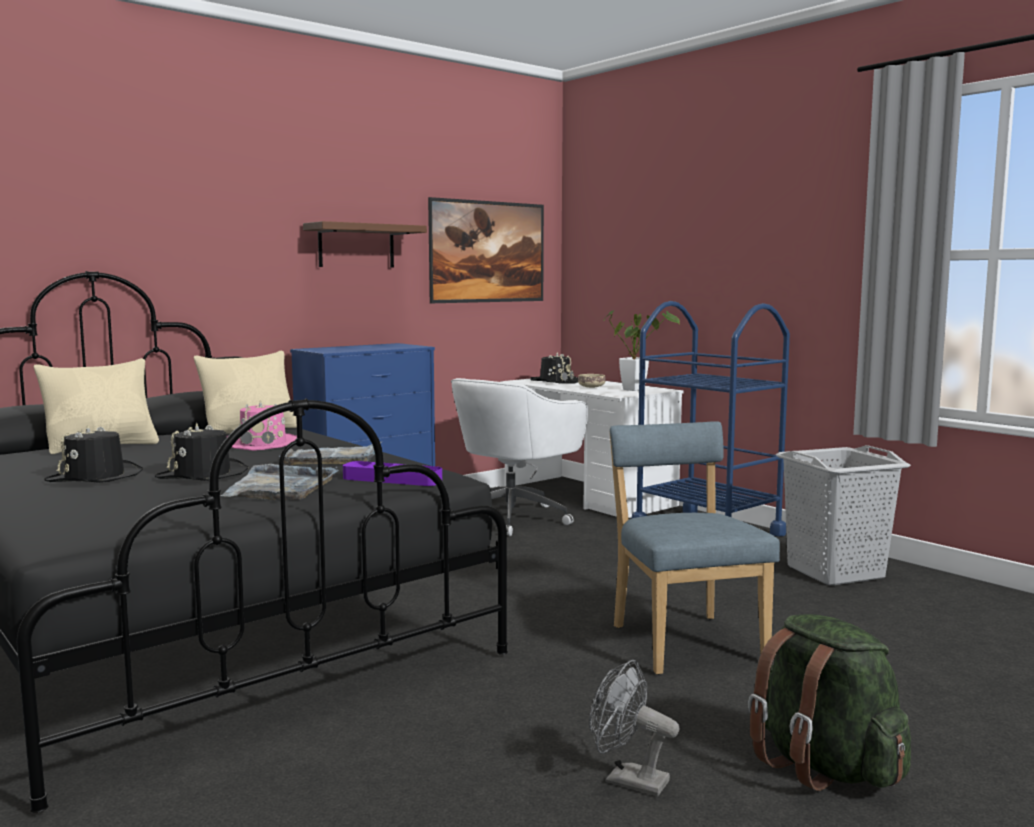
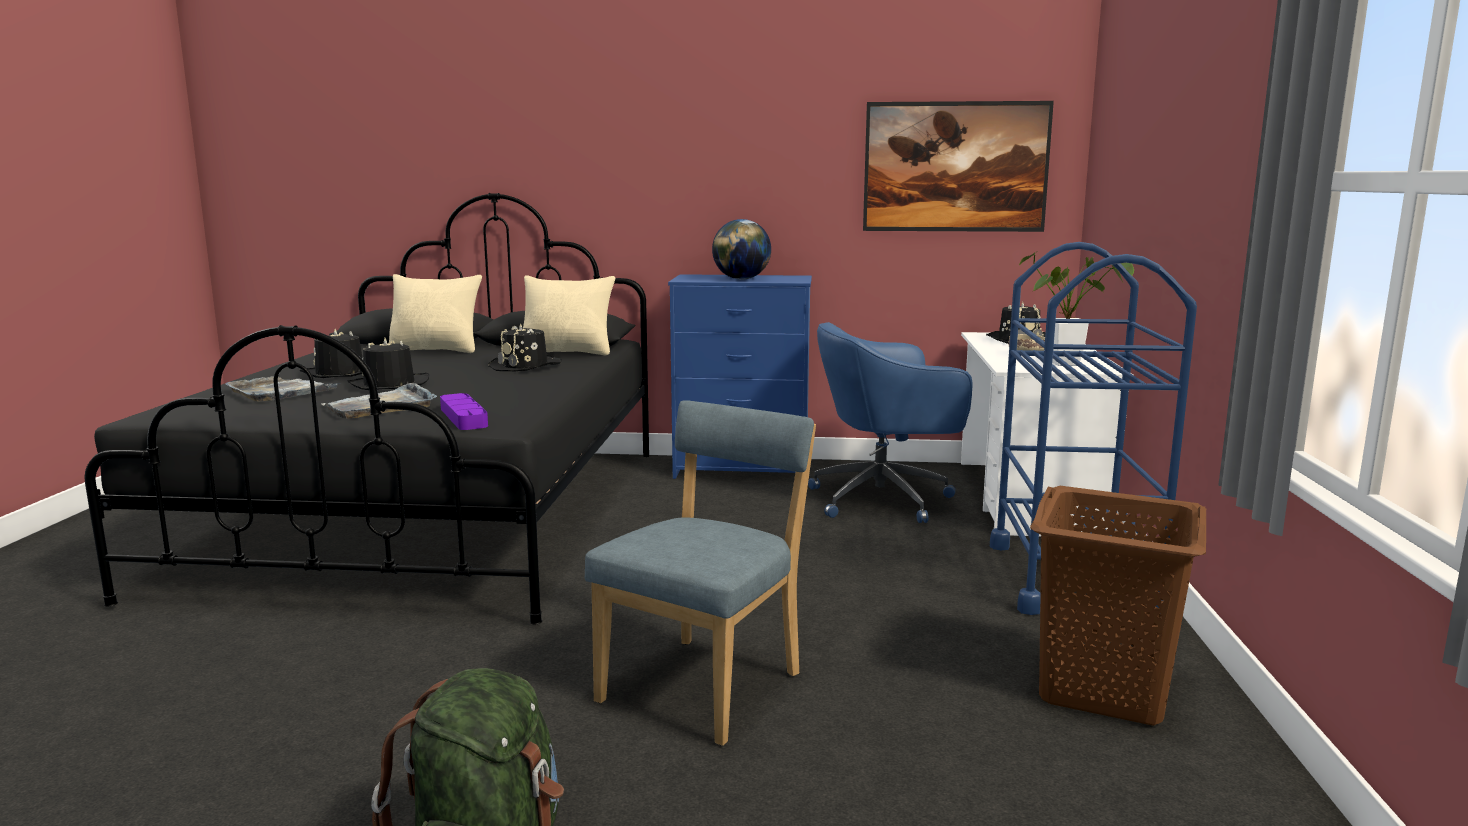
camera: 45 degrees right, 5 degrees up
pink hat [227,400,297,451] -> black hat [488,323,562,371]
grey tray [279,442,381,465] -> grey tray moved to [225,376,341,402]
brown shelf [303,221,427,268] -> none
white office chair [451,378,588,536] -> blue office chair [808,322,973,523]
grey fan [589,660,679,796] -> none
grey laundry basket [776,445,911,585] -> brown laundry basket [1030,486,1206,726]
none -> globe [712,219,771,280]

